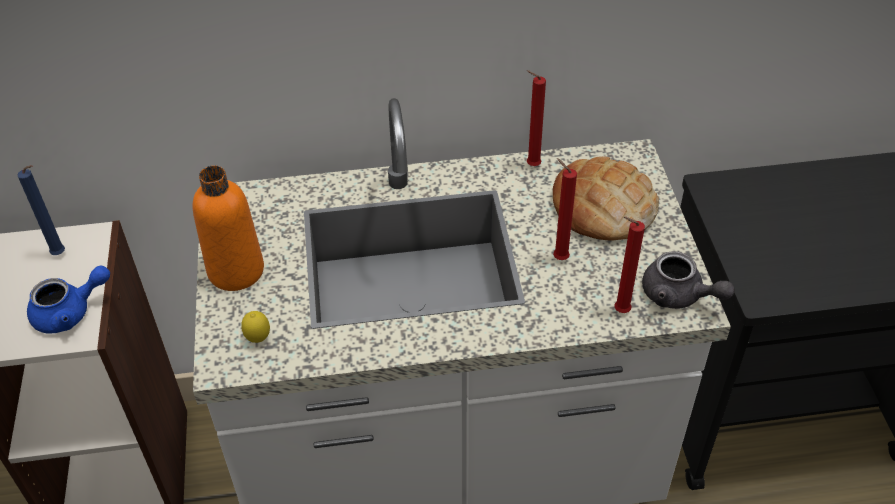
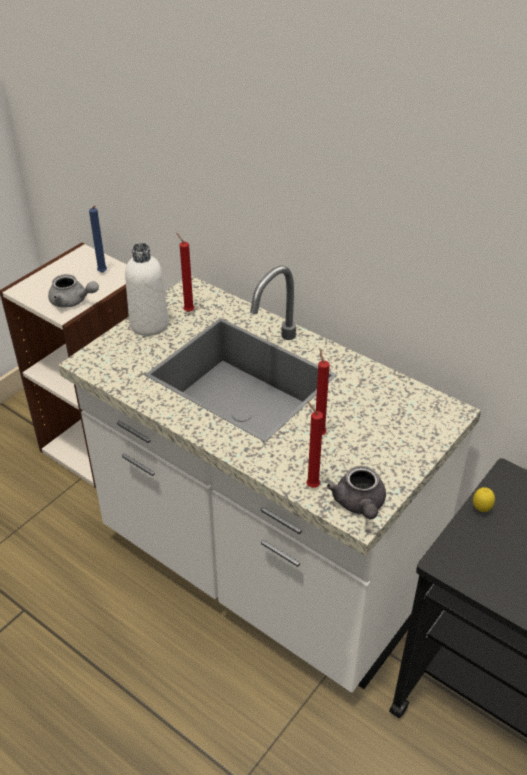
camera: 45 degrees right, 5 degrees down
blue teapot [27,266,110,333] -> grey teapot [48,274,99,308]
orange bottle [193,166,264,291] -> white bottle [125,243,169,336]
lemon [241,311,270,343] -> lemon moved to [473,487,495,512]
red candle [527,70,546,166] -> red candle moved to [176,233,194,312]
bread [553,156,659,240] -> none

